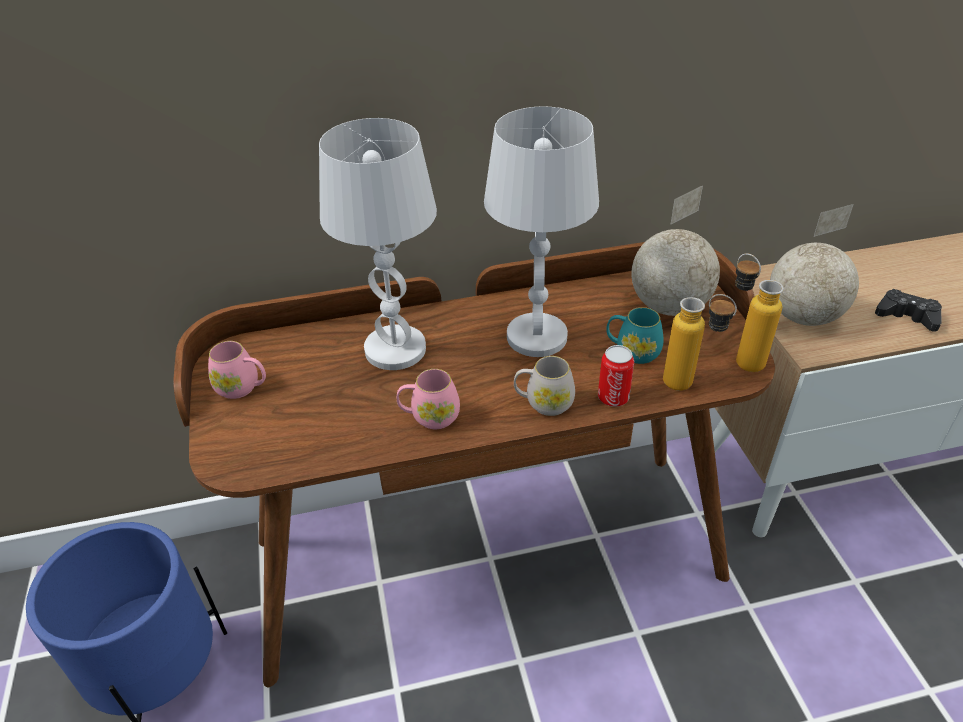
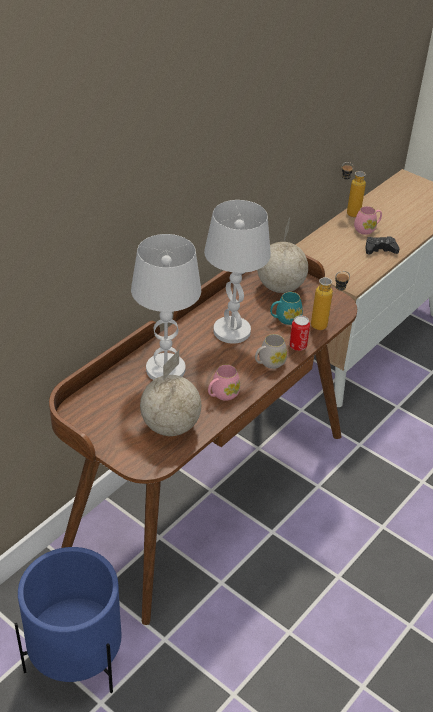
camera: 40 degrees left, 0 degrees up
pink mug [208,341,266,399] -> pink mug moved to [354,206,382,235]
bottle [735,253,784,372] -> bottle moved to [341,162,366,217]
globe [770,204,859,326] -> globe moved to [140,350,201,436]

